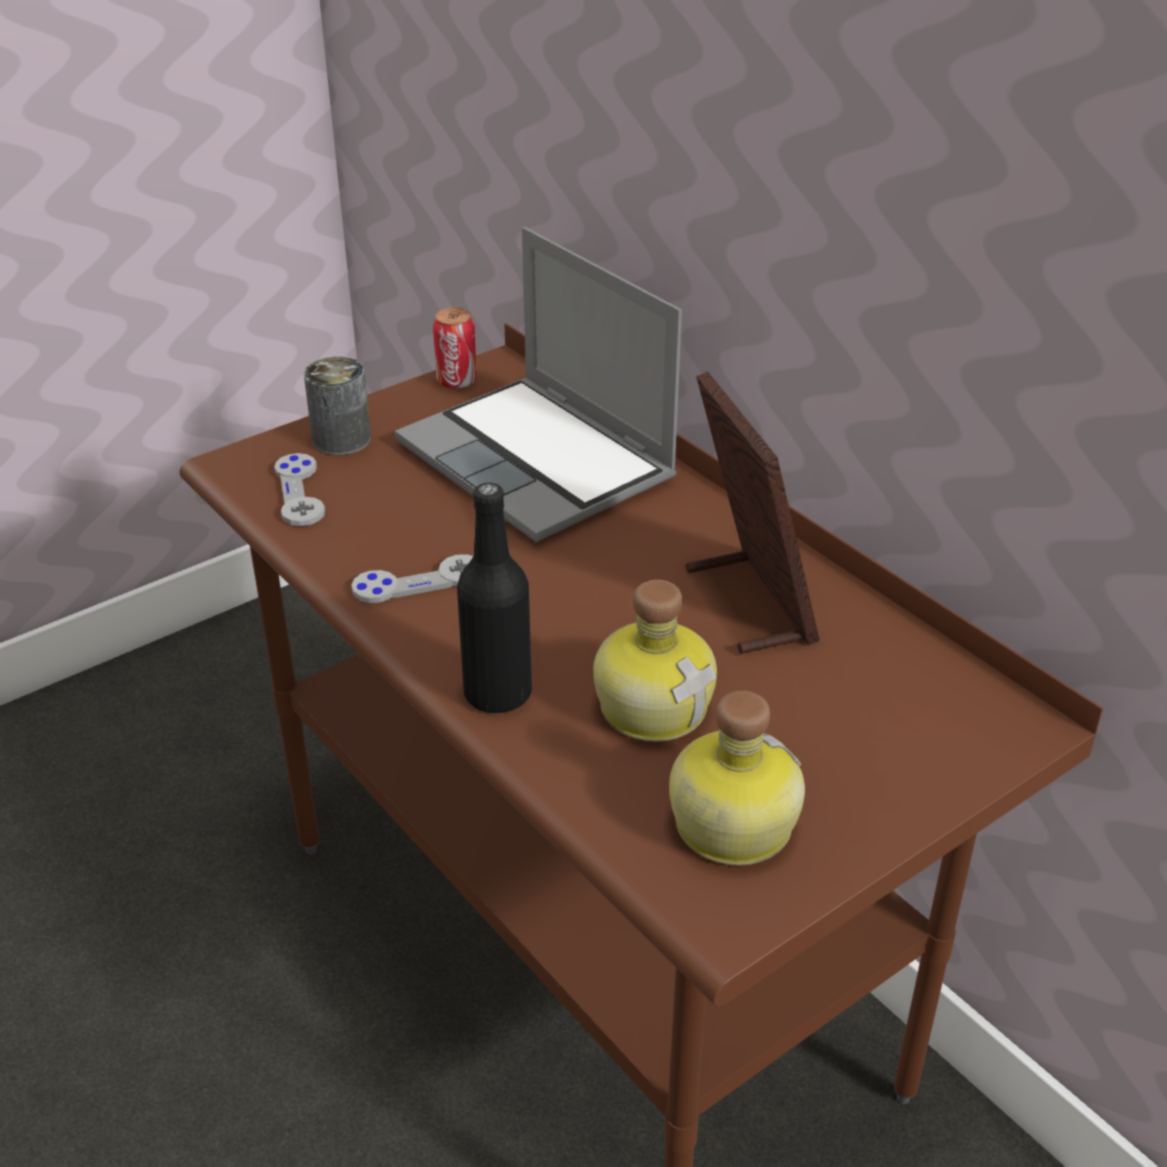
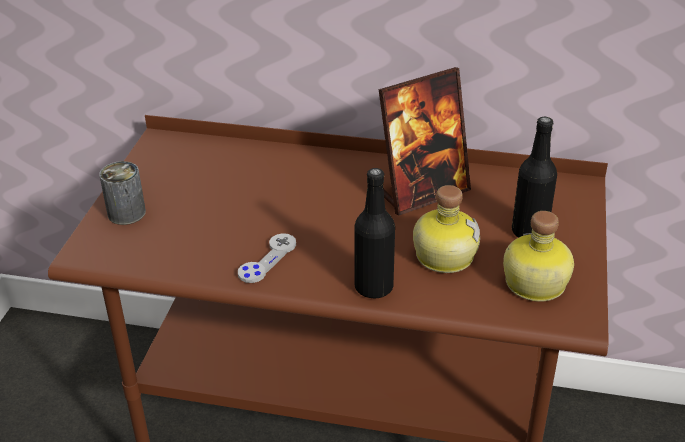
camera: 40 degrees left, 0 degrees up
grey game controller [274,453,325,526] -> none
laptop [395,227,682,542] -> none
can [433,307,477,389] -> none
picture frame [686,372,820,654] -> picture frame turned 120 degrees clockwise [379,67,471,216]
none -> black bottle [512,117,557,238]

